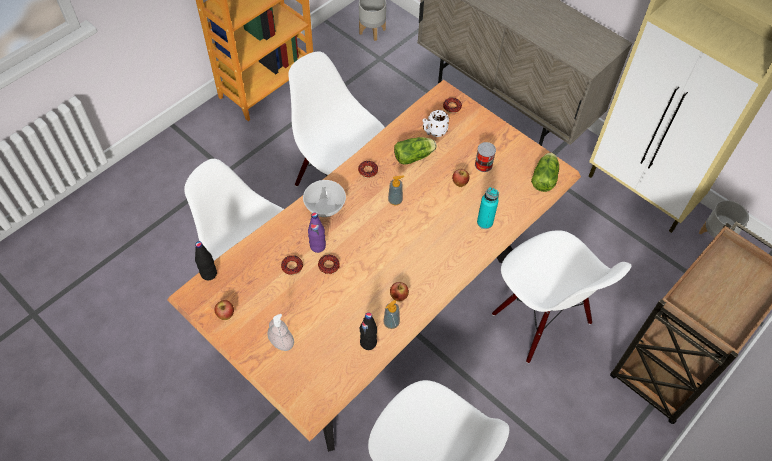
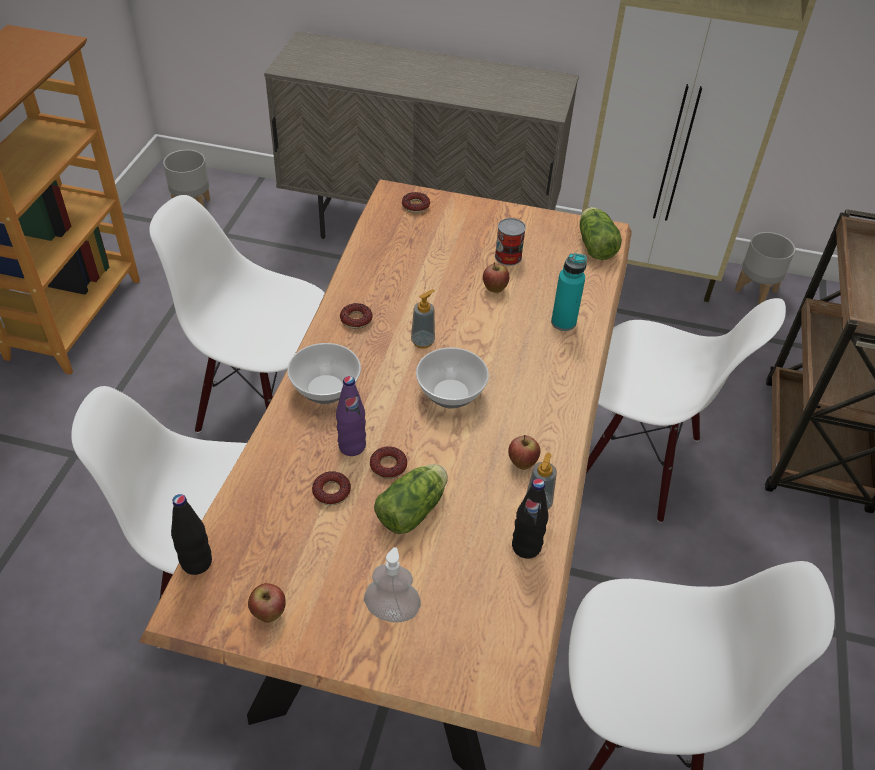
camera: 30 degrees left, 10 degrees down
lettuce [394,137,437,165] -> lettuce moved to [374,464,448,534]
white mug [423,110,449,137] -> none
none -> bowl [416,347,489,409]

